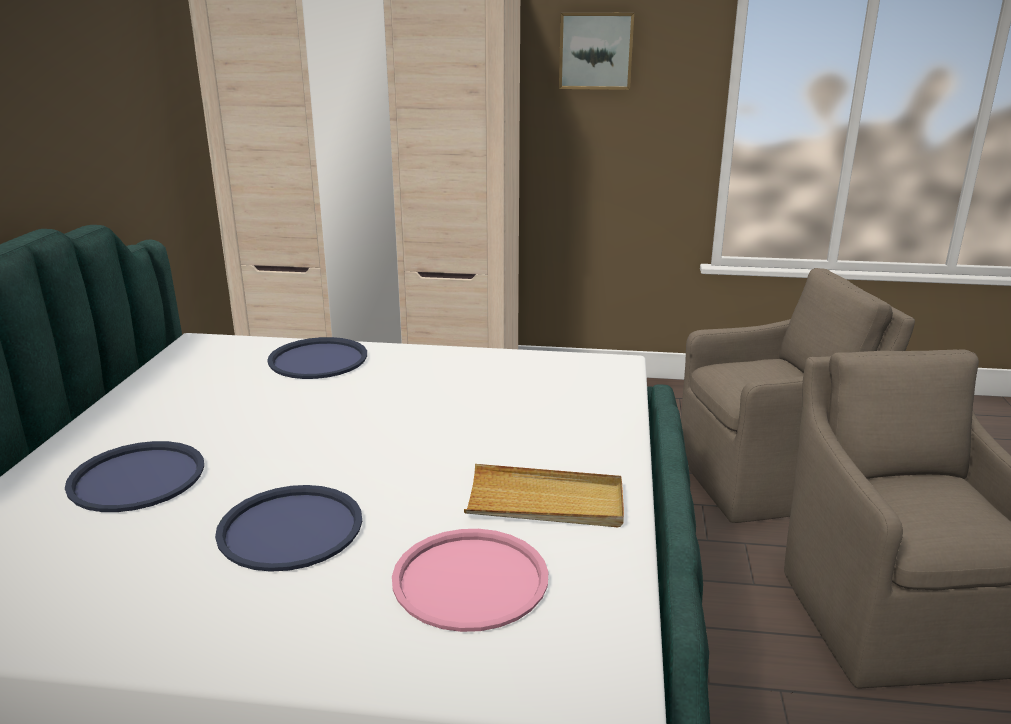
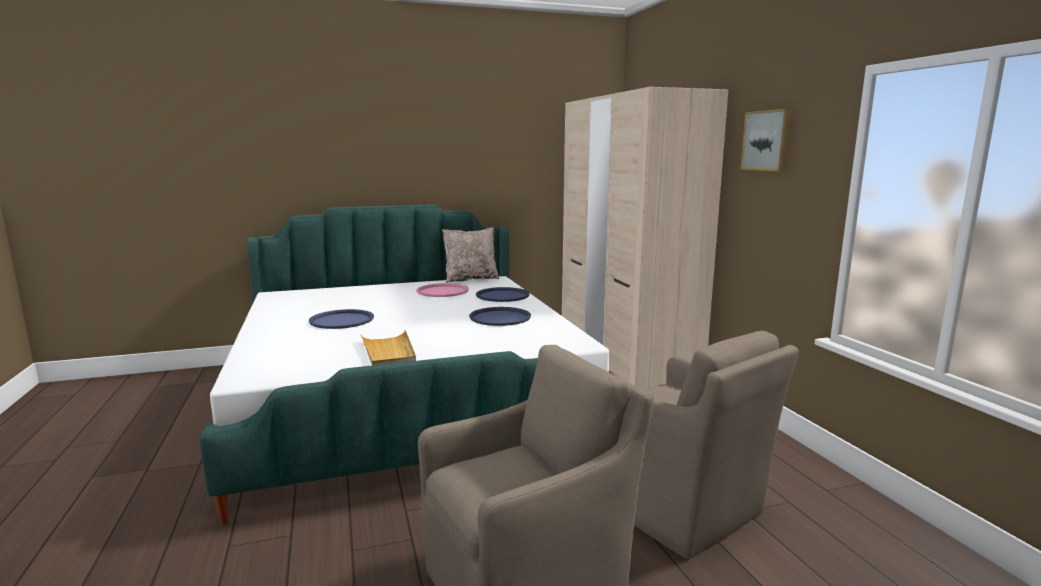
camera: 65 degrees right, 10 degrees down
blue tray [65,441,204,512] -> blue tray moved to [469,307,531,326]
pink tray [392,529,548,632] -> pink tray moved to [416,283,469,297]
none -> beige pillow [442,227,499,283]

